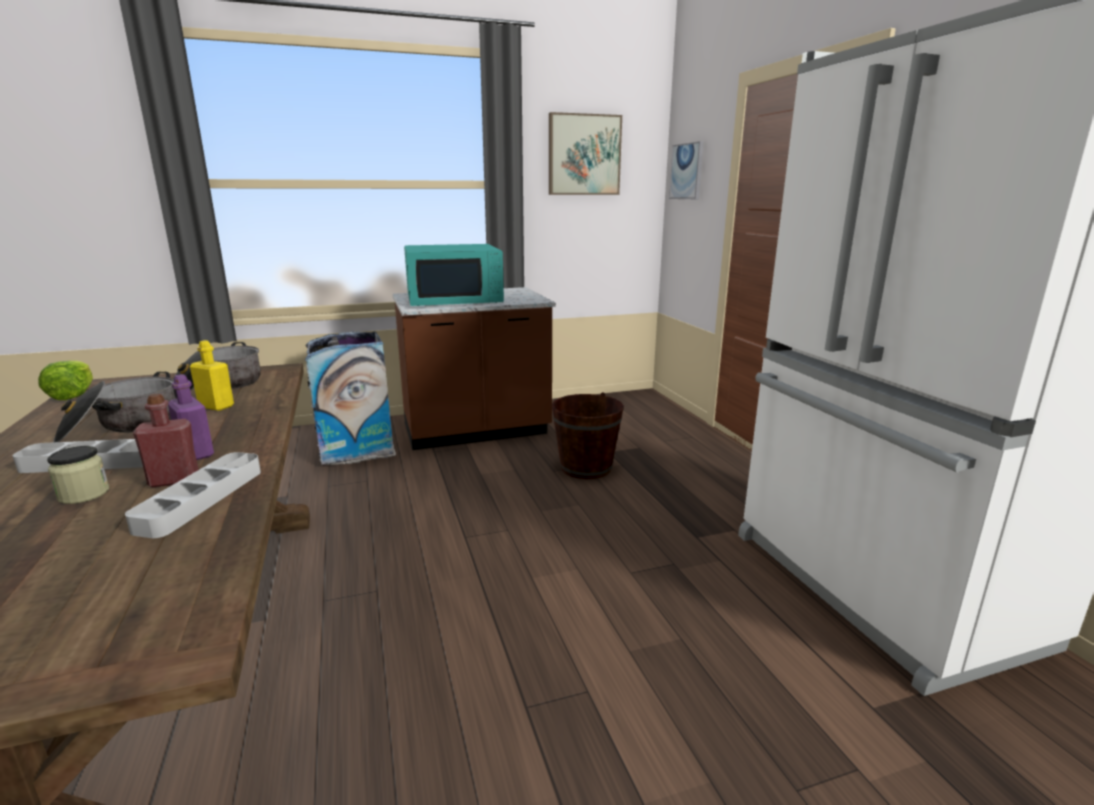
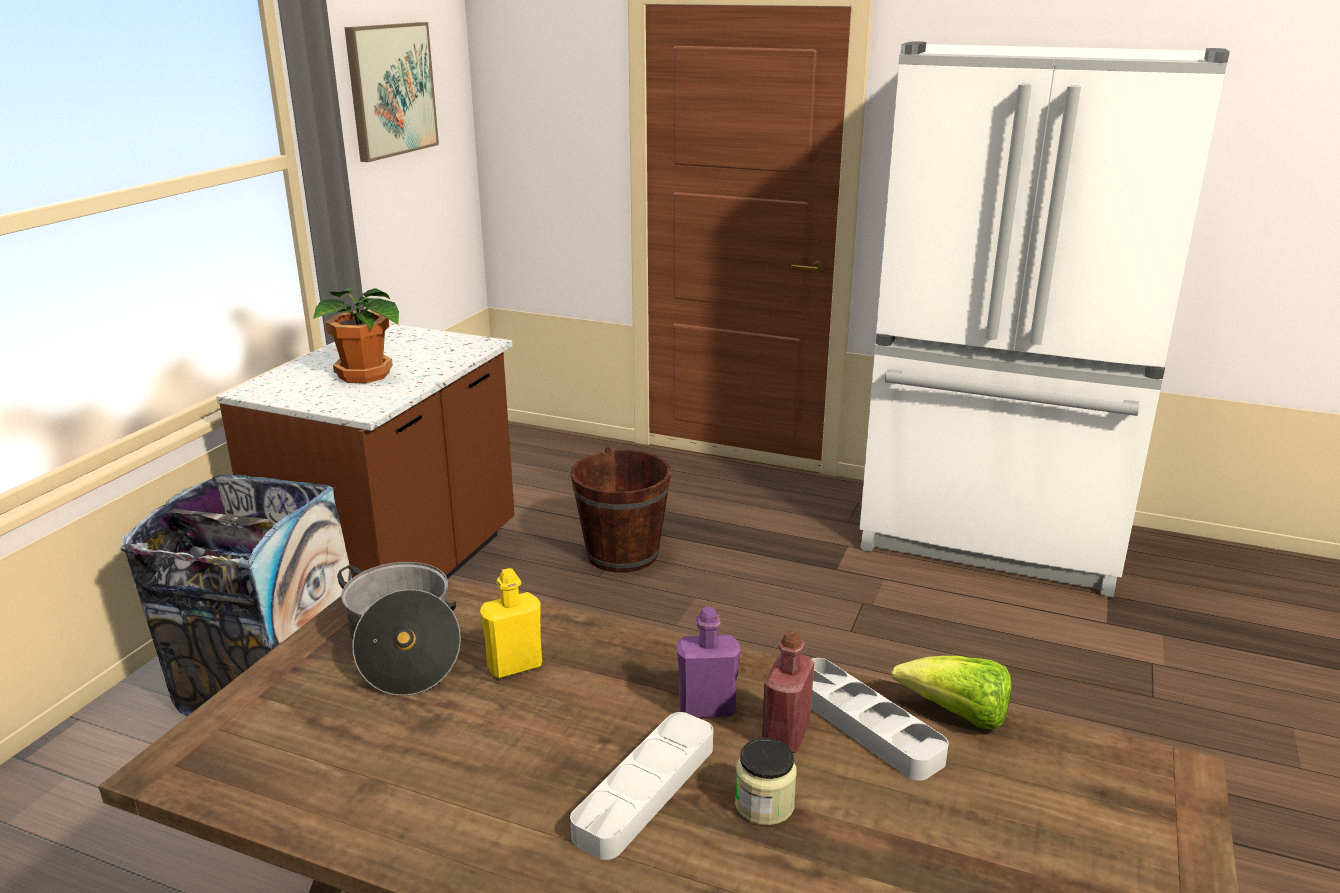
camera: 50 degrees left, 5 degrees up
lettuce [38,360,93,400] -> lettuce moved to [891,656,1012,730]
cooking pot [53,372,176,442] -> none
turquoise microwave [404,244,504,306] -> potted plant [313,286,399,383]
picture [669,141,703,199] -> none

